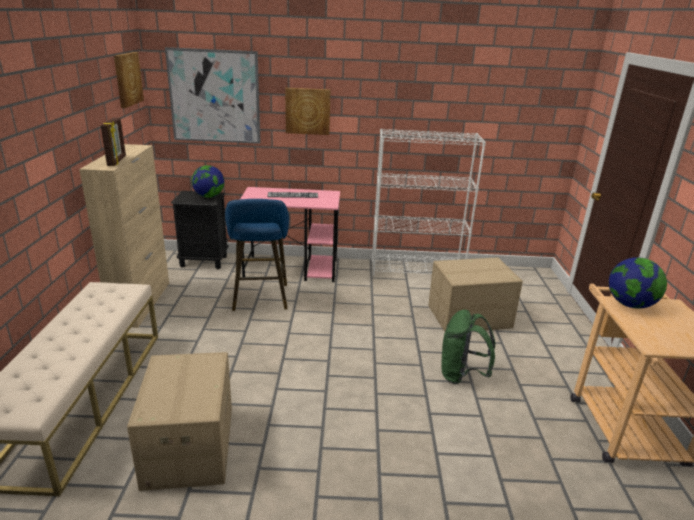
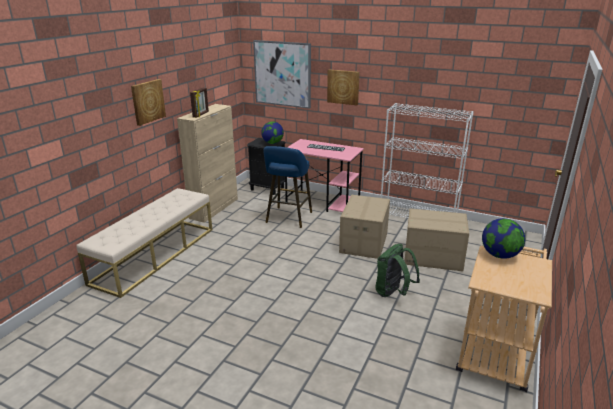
camera: 25 degrees right, 0 degrees up
picture [114,52,144,108] -> picture moved to [131,79,166,126]
cardboard box [127,352,232,491] -> cardboard box moved to [339,195,390,259]

